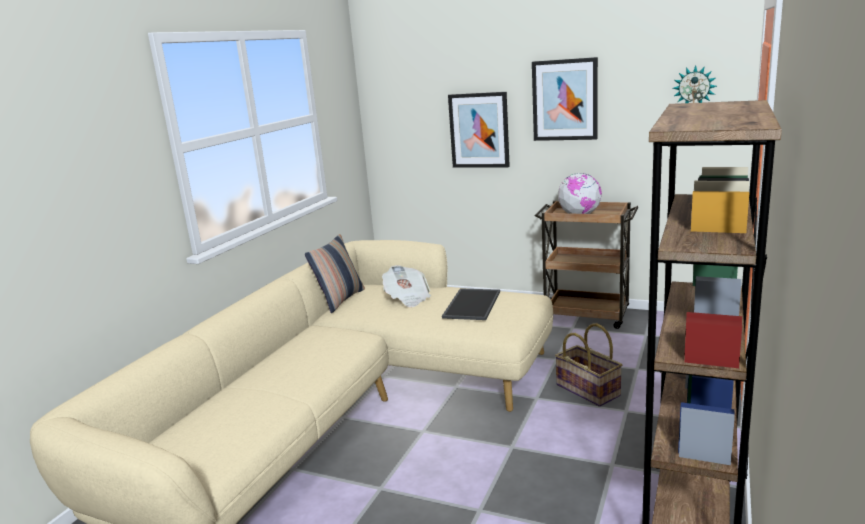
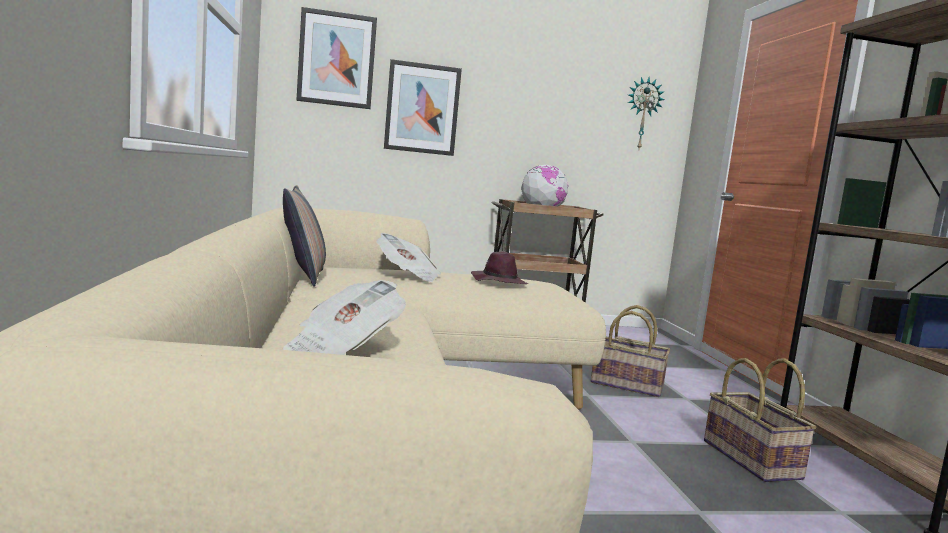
camera: 35 degrees left, 10 degrees down
tray [442,288,500,320] -> purple hat [471,251,528,284]
picture [532,57,598,141] -> picture moved to [297,7,377,109]
none -> newspaper [283,280,406,355]
none -> basket [704,358,816,482]

